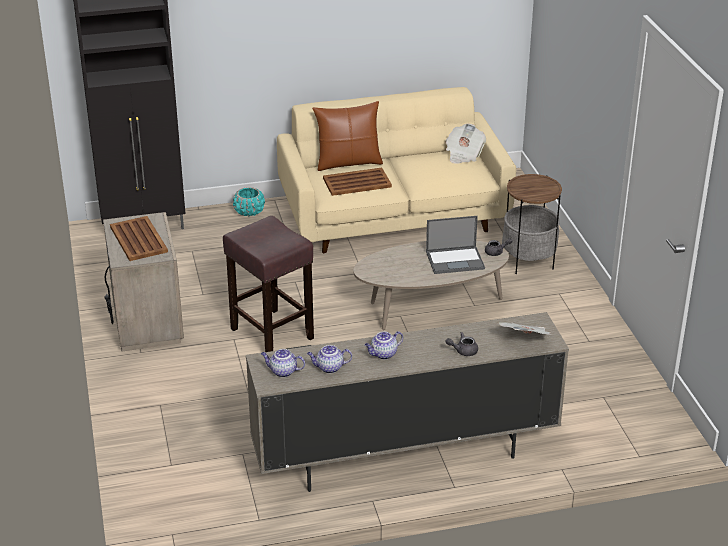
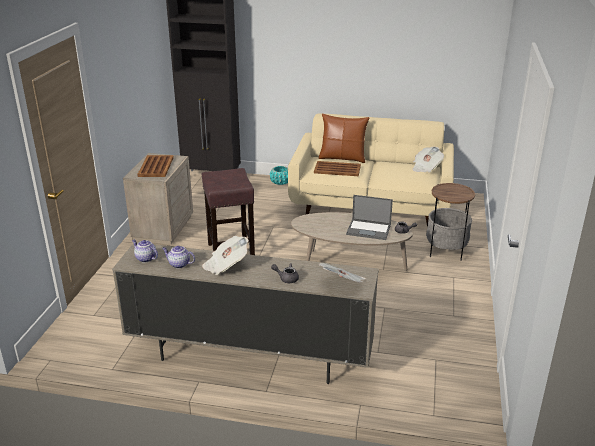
camera: 25 degrees right, 5 degrees down
teapot [365,331,403,360] -> newspaper [202,236,249,275]

